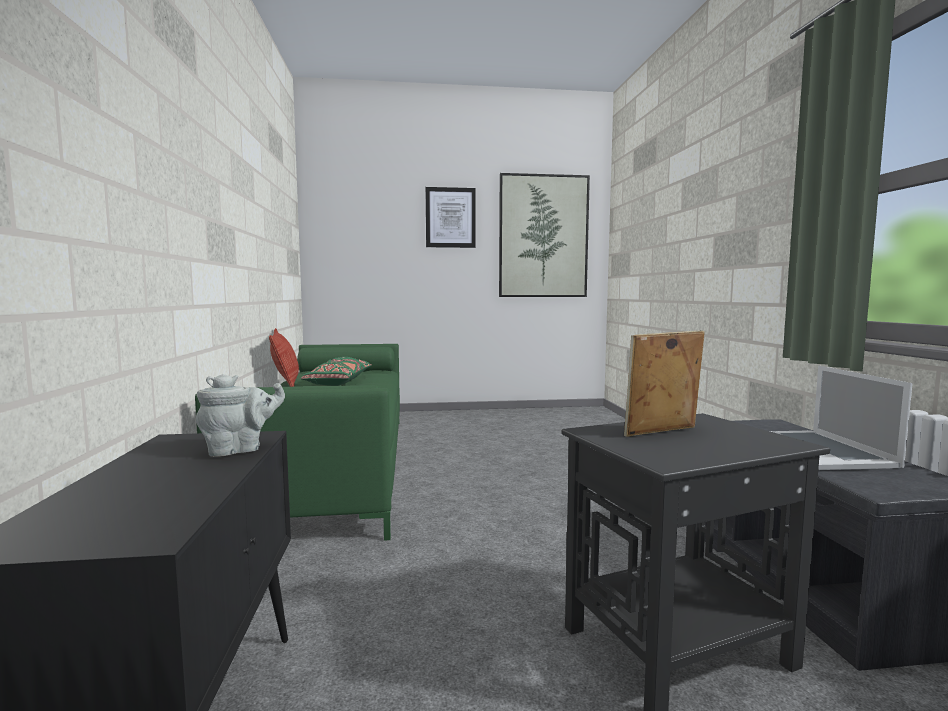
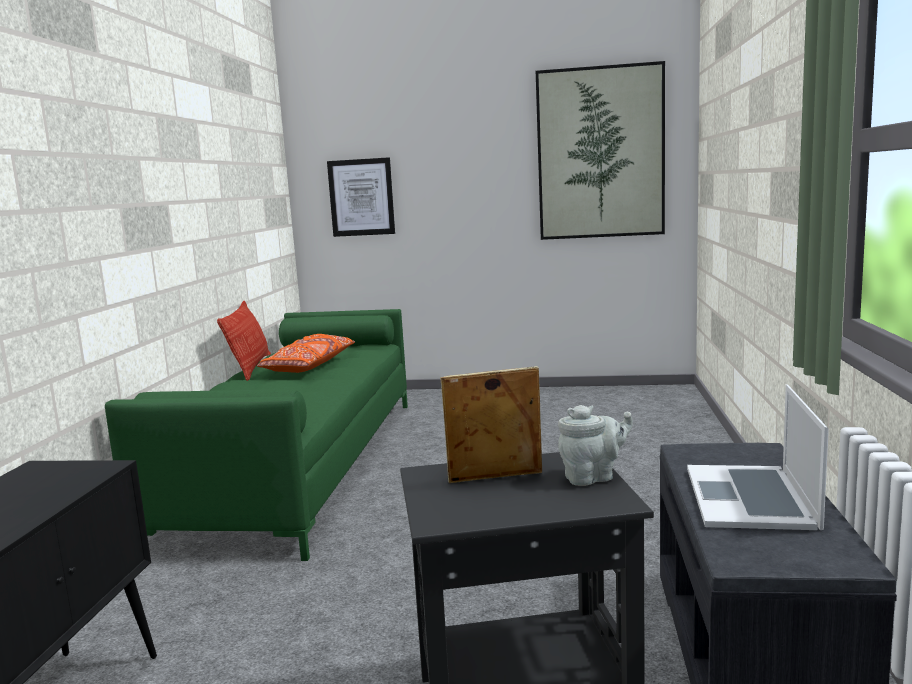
camera: 15 degrees right, 5 degrees up
grey teapot [196,374,285,457] -> grey teapot moved to [558,405,633,486]
green pillow [301,357,372,386] -> orange pillow [257,334,355,373]
picture [426,187,475,248] -> picture moved to [327,157,395,237]

